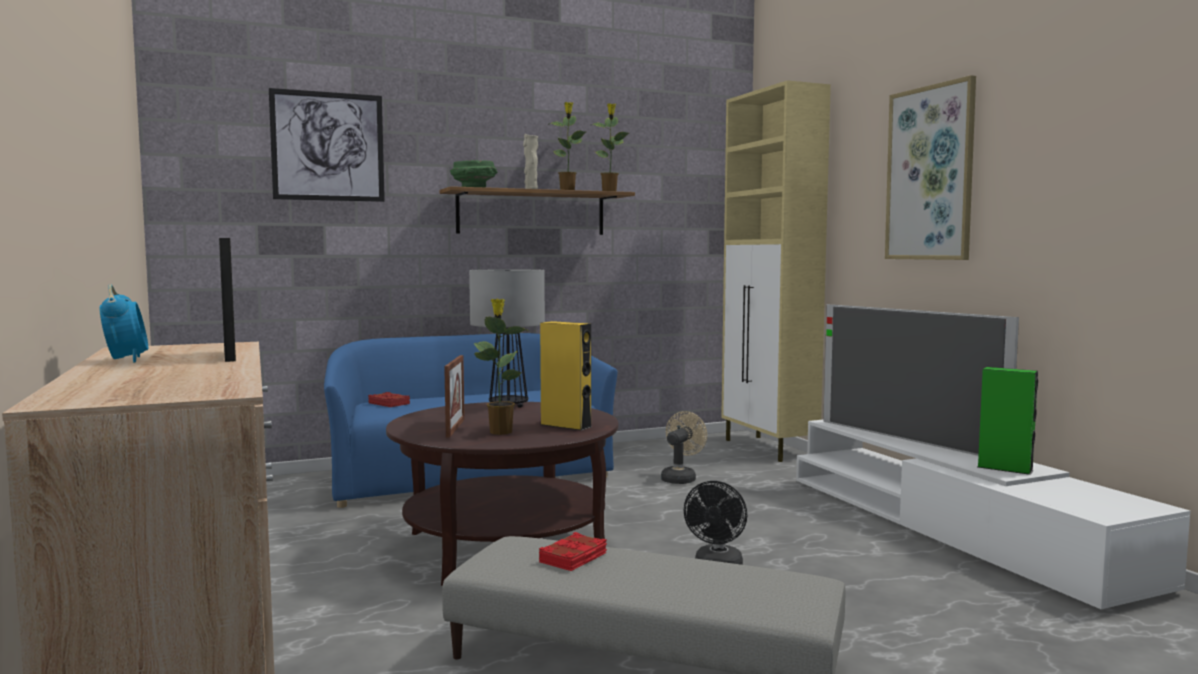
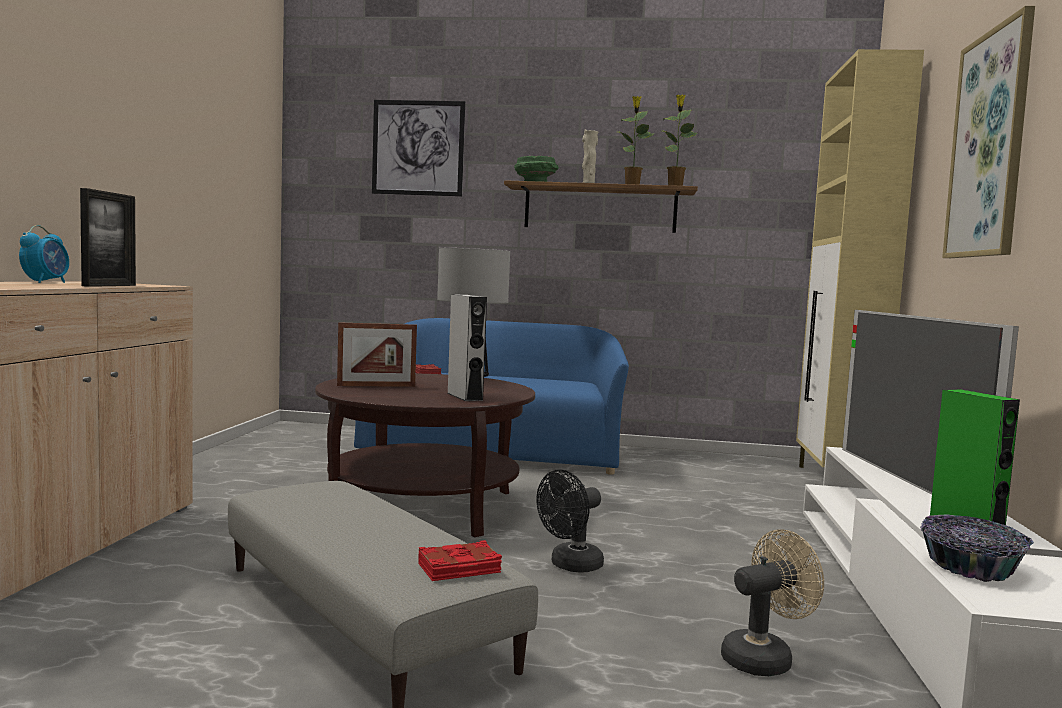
camera: 30 degrees right, 0 degrees up
picture frame [444,355,465,438] -> picture frame turned 45 degrees clockwise [337,322,417,387]
potted plant [474,299,529,435] -> none
red book [539,532,607,571] -> red book moved to [418,540,502,581]
yellow speaker [540,321,591,431] -> grey speaker [447,294,487,401]
beige fan [661,411,707,484] -> beige fan moved to [721,529,824,676]
none -> bowl [920,514,1034,582]

